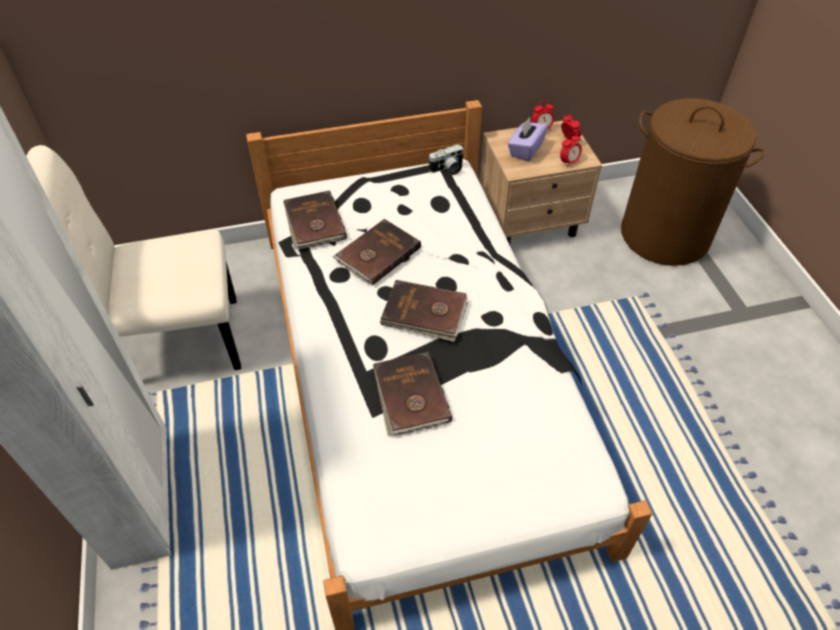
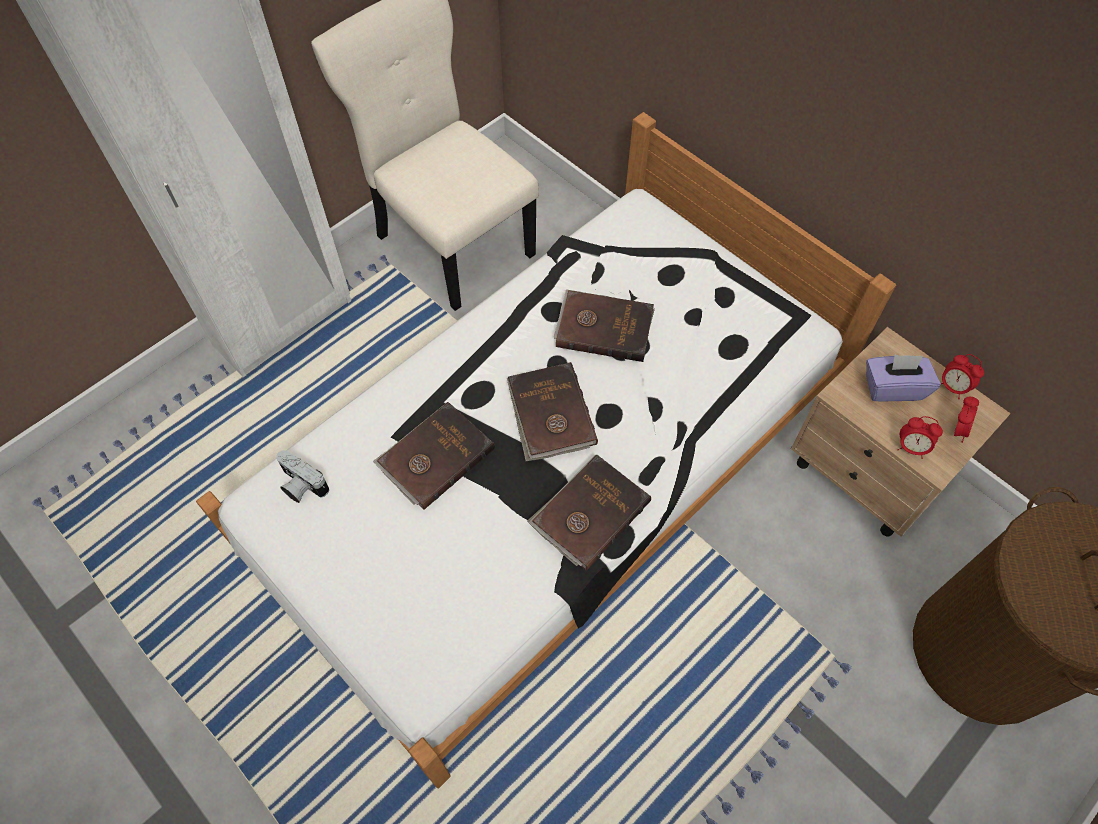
camera: 60 degrees right, 10 degrees up
brown book [283,190,347,250] -> brown book moved to [527,454,651,571]
camera [428,144,464,175] -> camera moved to [276,450,329,503]

